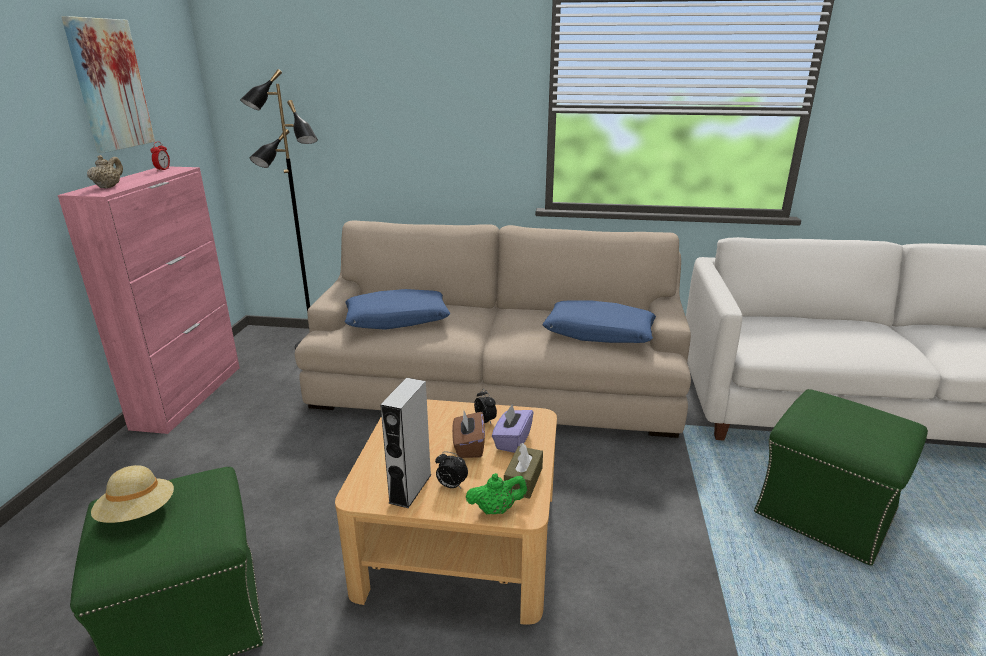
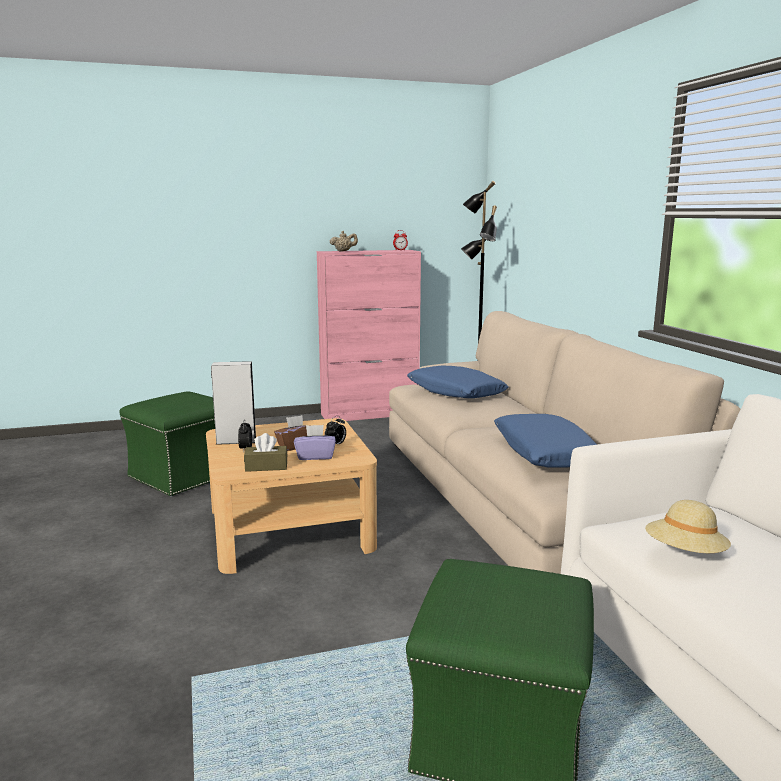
camera: 65 degrees right, 10 degrees down
picture [61,16,155,153] -> none
beige hat [91,465,174,523] -> beige hat moved to [645,500,731,553]
green teapot [466,473,528,515] -> none

